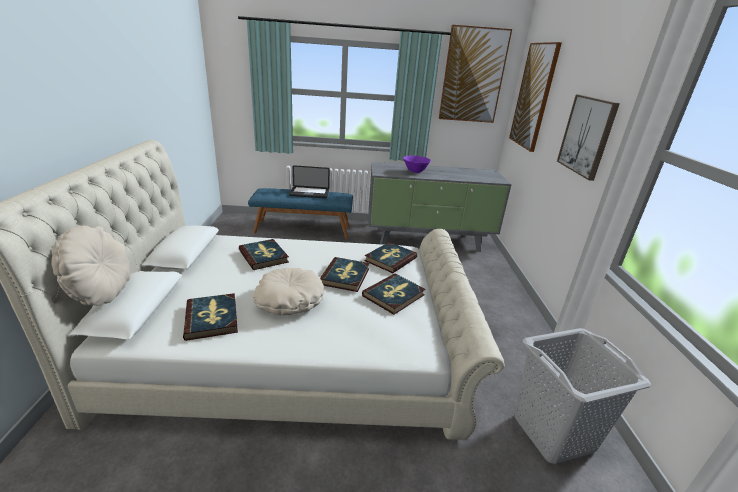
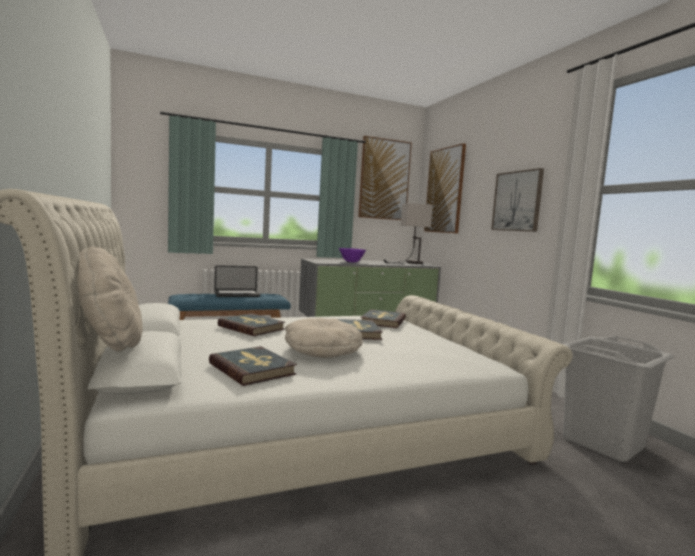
camera: 20 degrees left, 20 degrees down
book [362,274,425,315] -> none
none -> table lamp [383,203,433,264]

